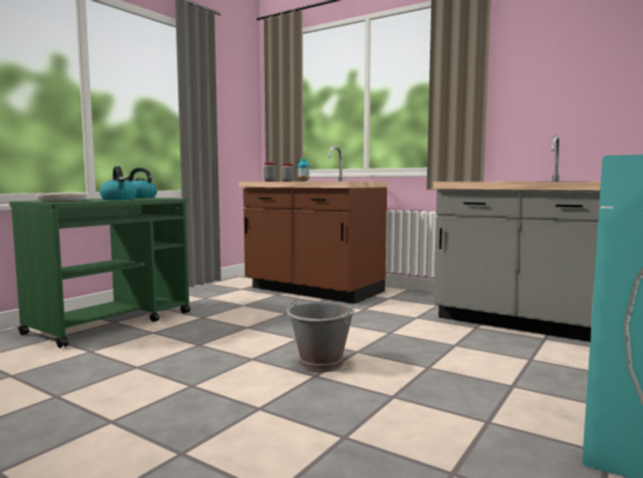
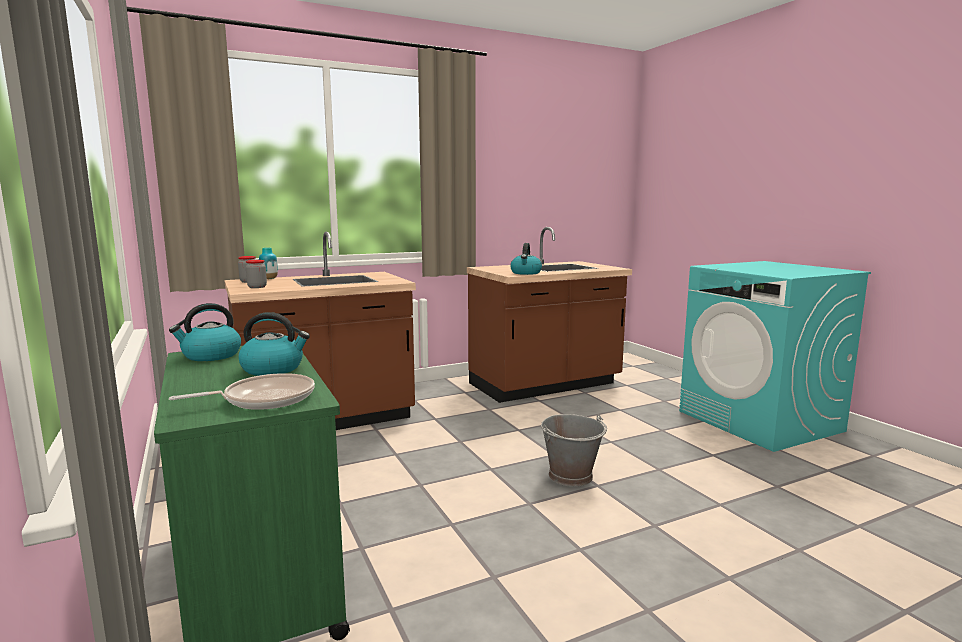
camera: 60 degrees left, 5 degrees up
grey counter [433,135,602,342] -> brown counter [467,227,632,403]
none -> kettle [510,243,542,275]

